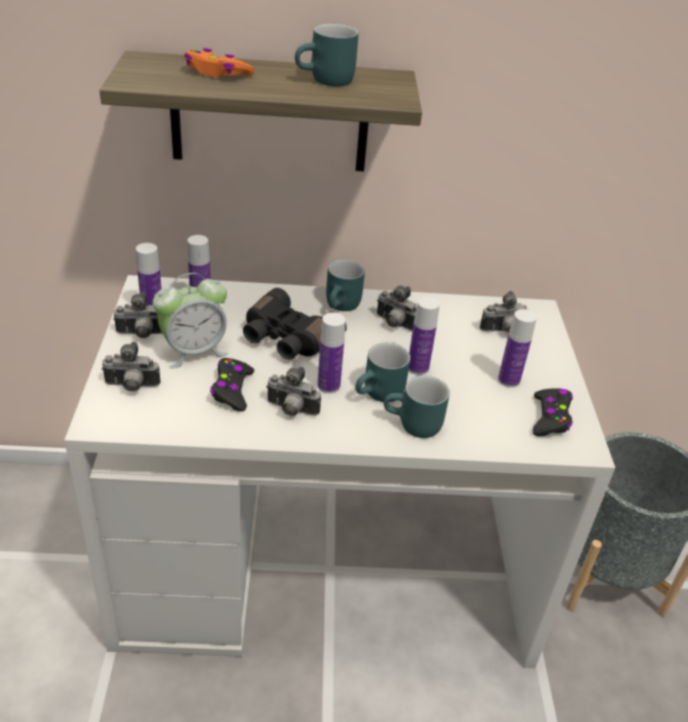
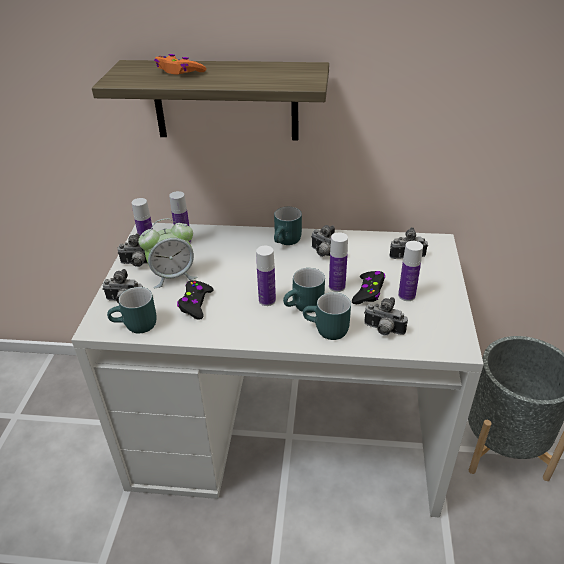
camera: 10 degrees right, 0 degrees up
black binoculars [243,288,347,360] -> none
camera [266,367,321,416] -> camera moved to [364,297,408,335]
turquoise mug [295,24,359,86] -> turquoise mug moved to [107,287,156,333]
black game controller [533,388,573,436] -> black game controller moved to [352,271,385,304]

